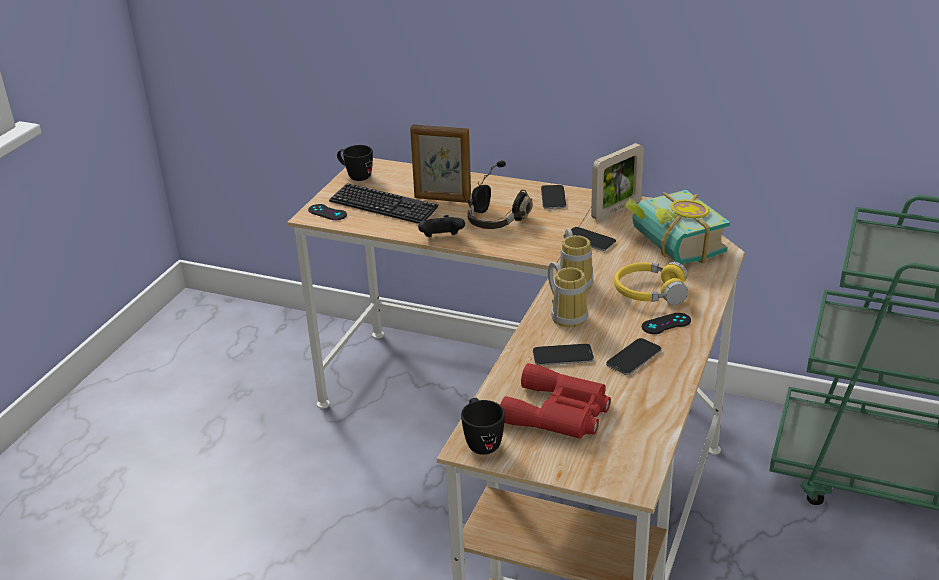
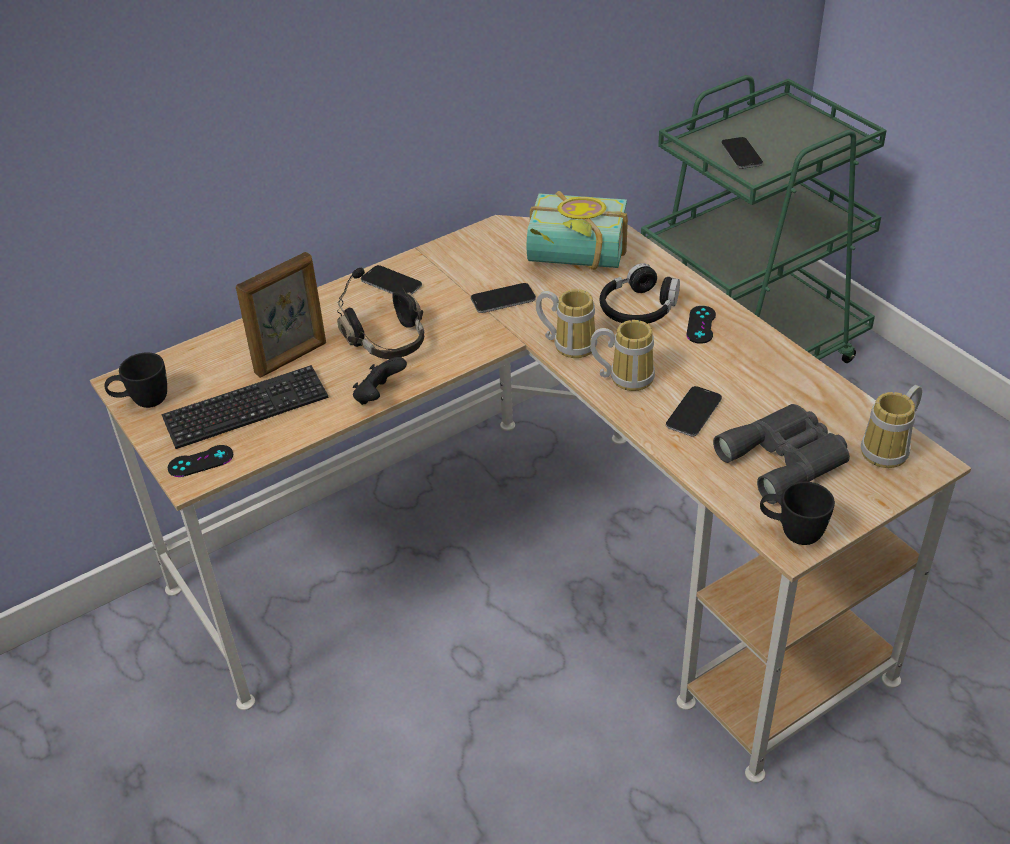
camera: 55 degrees left, 10 degrees up
red binoculars [500,363,611,439] -> grey binoculars [713,404,850,504]
picture frame [591,143,644,221] -> none
phone [606,338,661,375] -> phone moved to [721,137,763,169]
yellow headphones [614,262,688,305] -> black headphones [600,263,680,324]
none -> mug [861,385,922,468]

